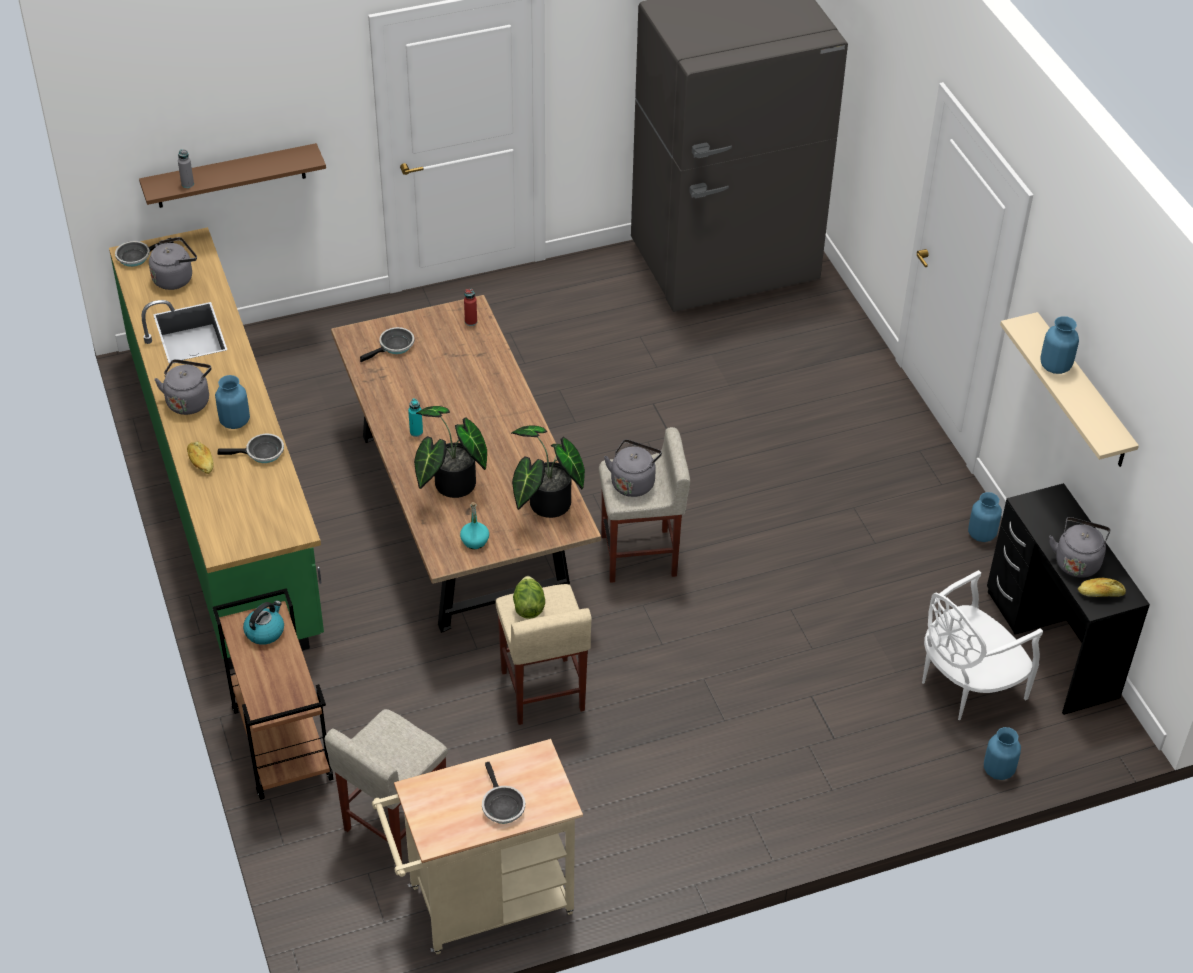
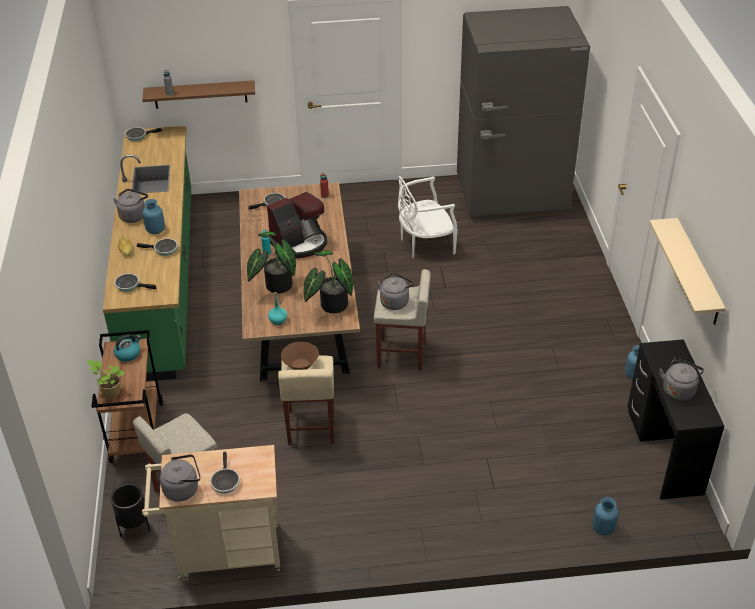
camera: 15 degrees right, 5 degrees down
grey kettle [149,237,197,290] -> grey kettle moved to [160,454,201,502]
lettuce [513,576,545,619] -> brown bowl [281,342,319,370]
white chair [922,570,1043,720] -> white chair moved to [398,176,458,258]
blue vase [1040,316,1079,374] -> none
bread [1078,578,1126,597] -> none
none -> potted plant [87,360,125,398]
none -> black planter [111,484,150,538]
none -> frying pan [114,273,157,292]
none -> coffee machine [267,192,327,258]

